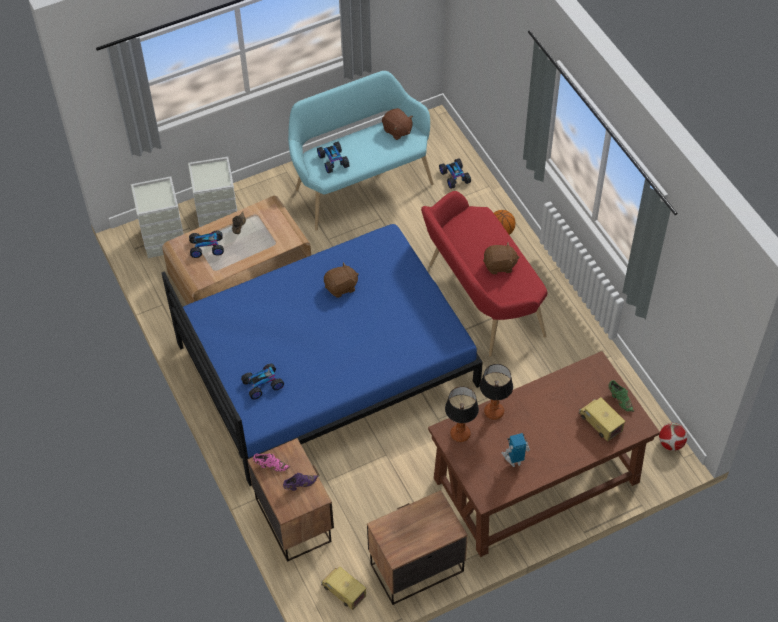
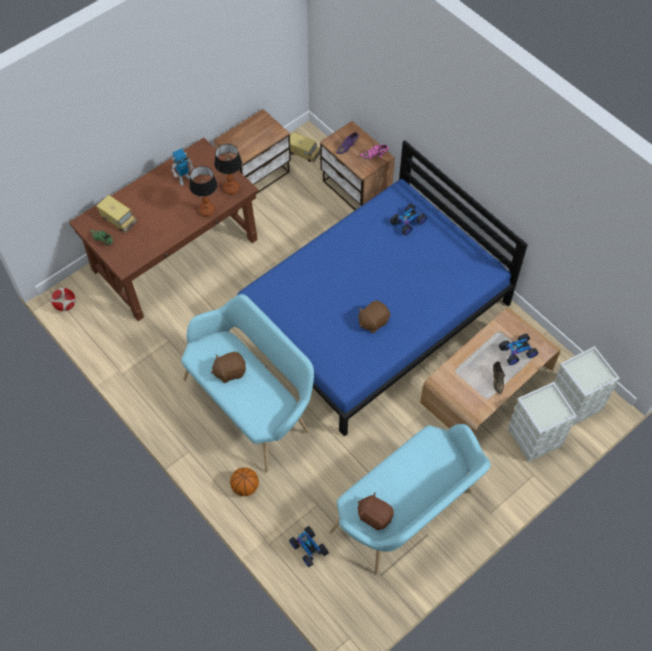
camera: 165 degrees right, 5 degrees up
toy car [317,142,350,173] -> none
red bench [421,191,548,356] -> turquoise bench [181,294,314,473]

